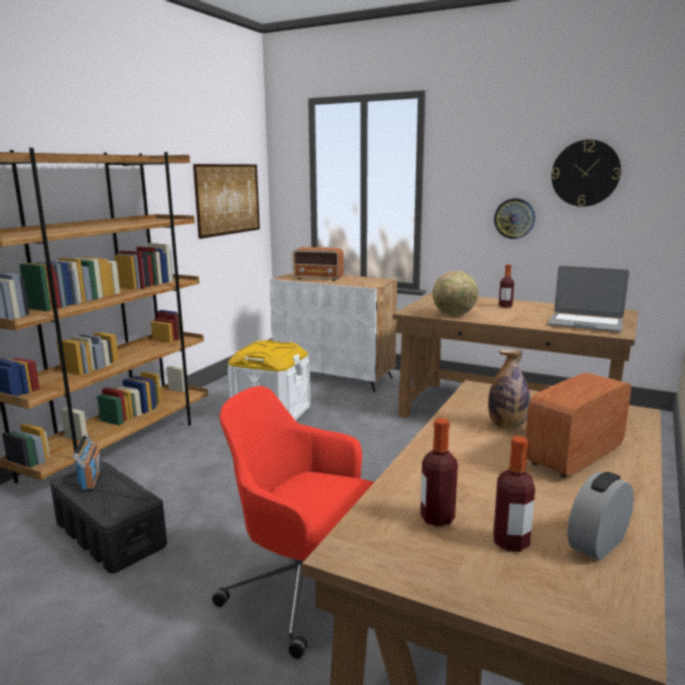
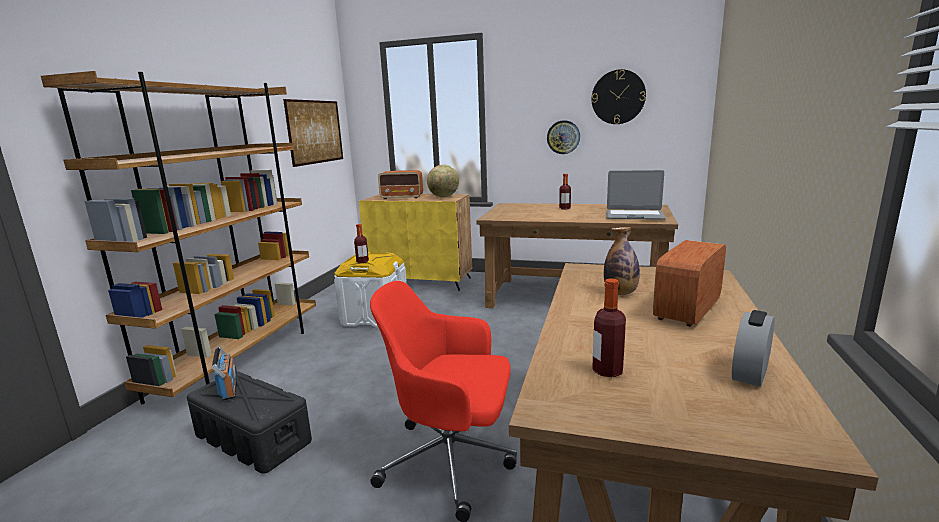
camera: 10 degrees left, 0 degrees up
white cabinet [270,273,397,392] -> yellow cabinet [359,194,472,291]
globe [433,271,478,316] -> globe moved to [427,165,459,197]
bottle [493,436,535,552] -> bottle moved to [354,224,369,263]

